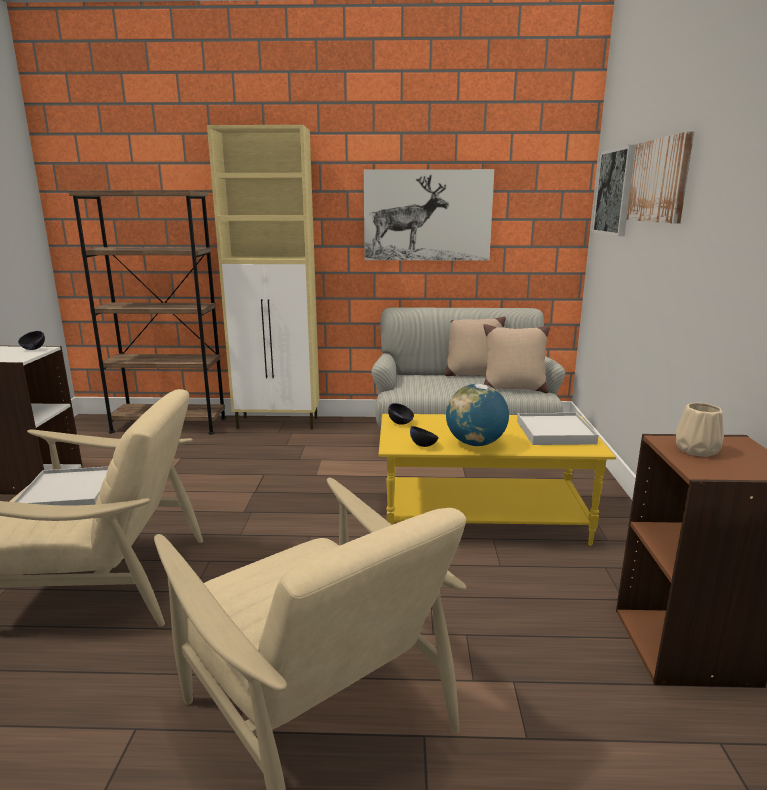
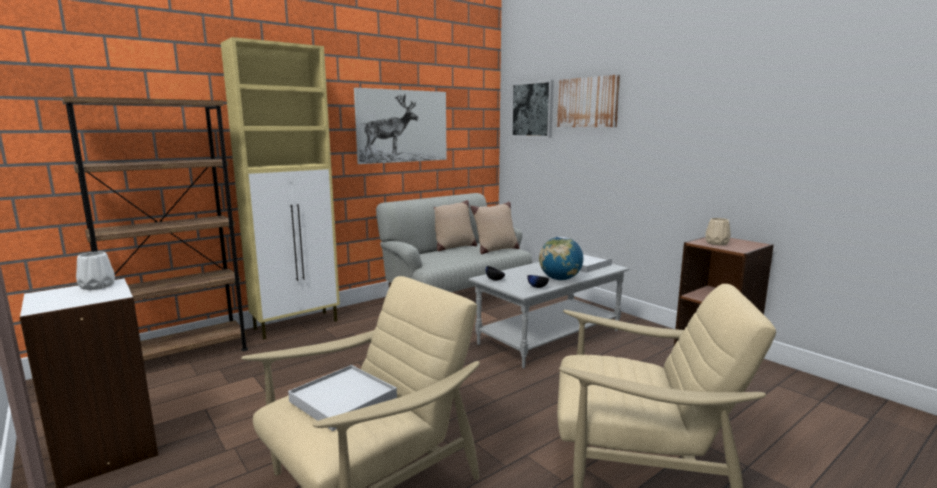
camera: 40 degrees left, 5 degrees down
black bowl [18,331,45,350] -> white vase [76,252,115,290]
yellow coffee table [379,414,616,546] -> grey coffee table [468,262,629,369]

